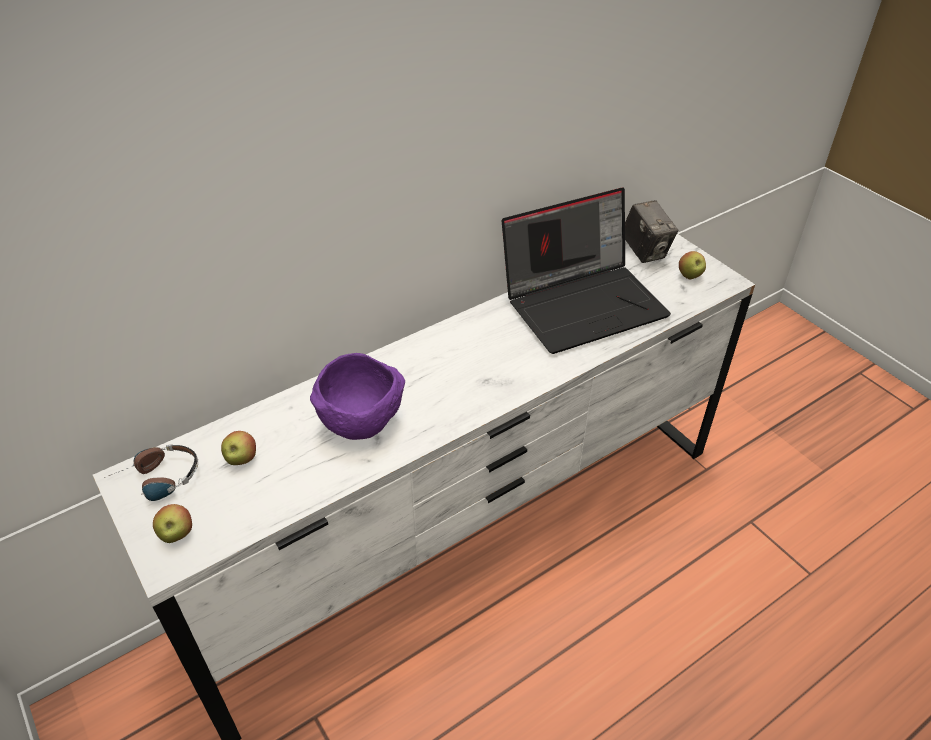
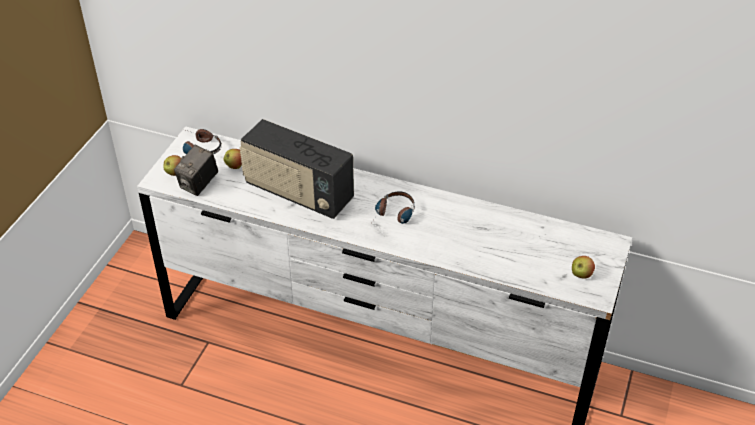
camera: 55 degrees right, 0 degrees up
purple bowl [310,353,405,440] -> radio [240,119,354,219]
laptop [502,188,671,354] -> none
camera [625,200,678,263] -> camera moved to [174,145,218,196]
none -> headphones [374,191,415,224]

